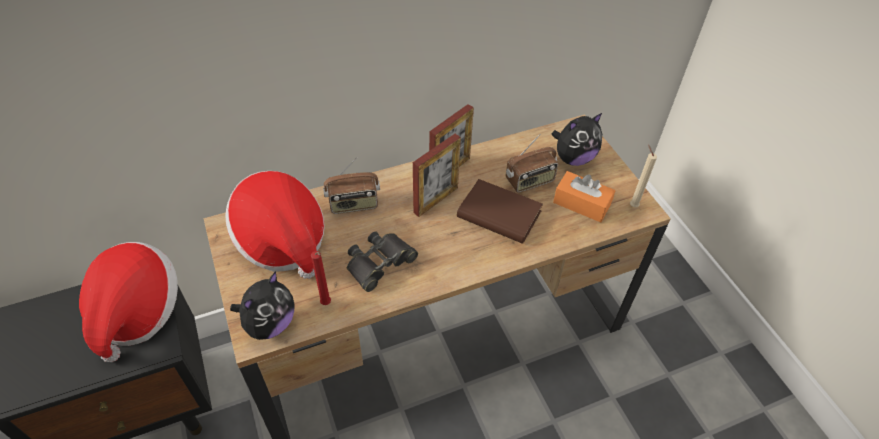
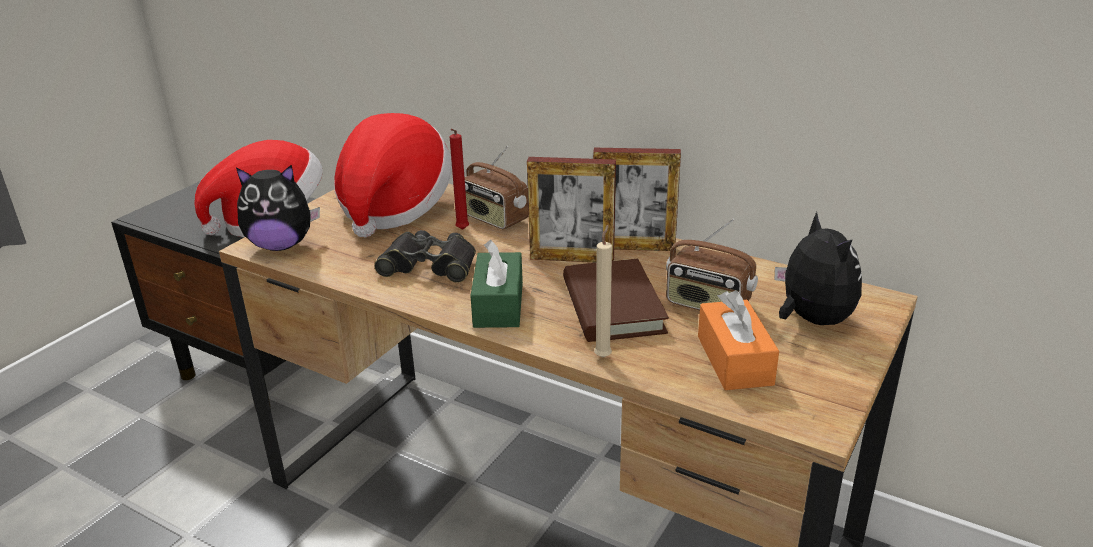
camera: 55 degrees right, 20 degrees down
red candle [311,251,331,305] -> red candle moved to [450,129,469,230]
plush toy [551,113,602,166] -> plush toy turned 135 degrees counterclockwise [774,212,862,325]
beige candle [630,145,657,207] -> beige candle moved to [594,225,612,358]
none -> green tissue box [470,240,523,328]

